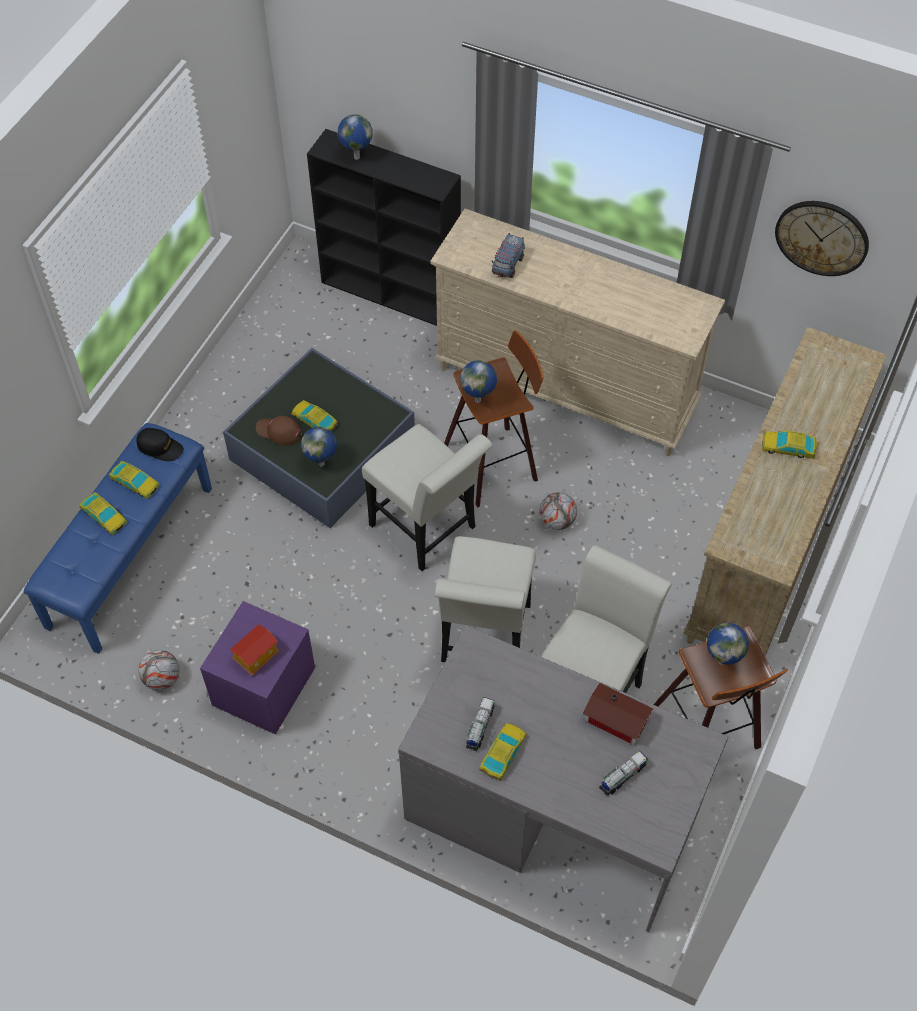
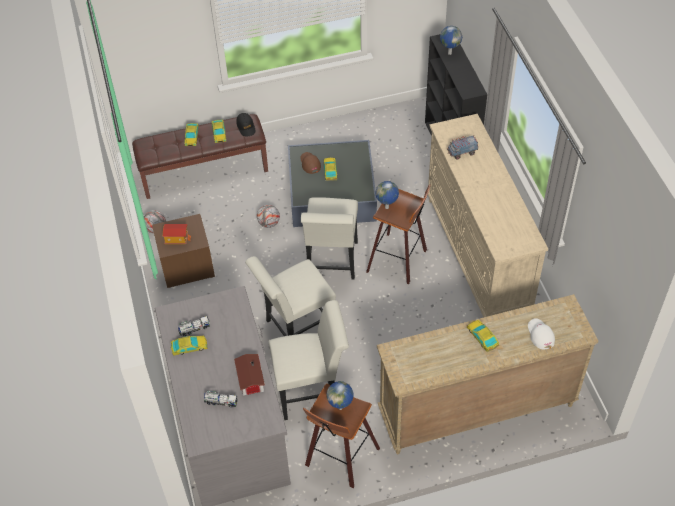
camera: 50 degrees right, 5 degrees down
blue bench [24,423,212,654] -> brown bench [132,114,268,199]
purple nightstand [200,601,315,735] -> brown nightstand [152,214,215,288]
globe [301,427,337,467] -> none
football [539,492,577,530] -> football moved to [257,205,280,228]
wall clock [775,201,869,276] -> none
none -> white cap [528,318,555,349]

